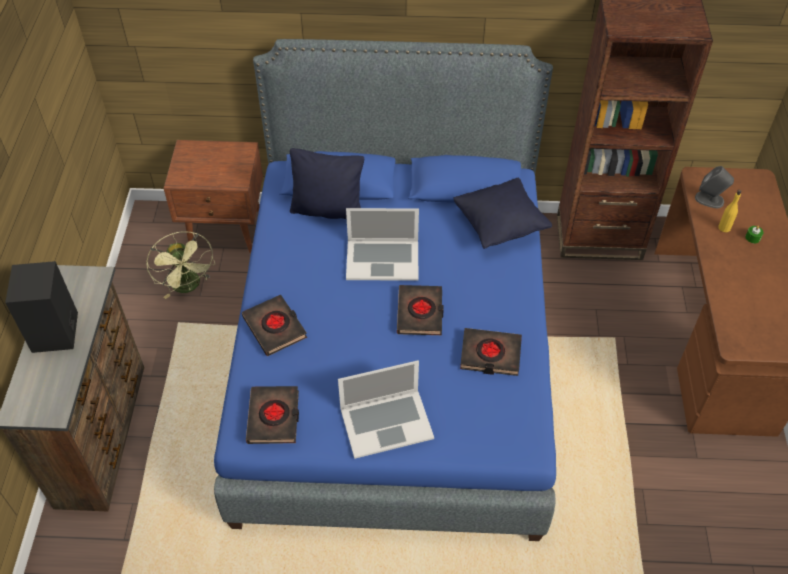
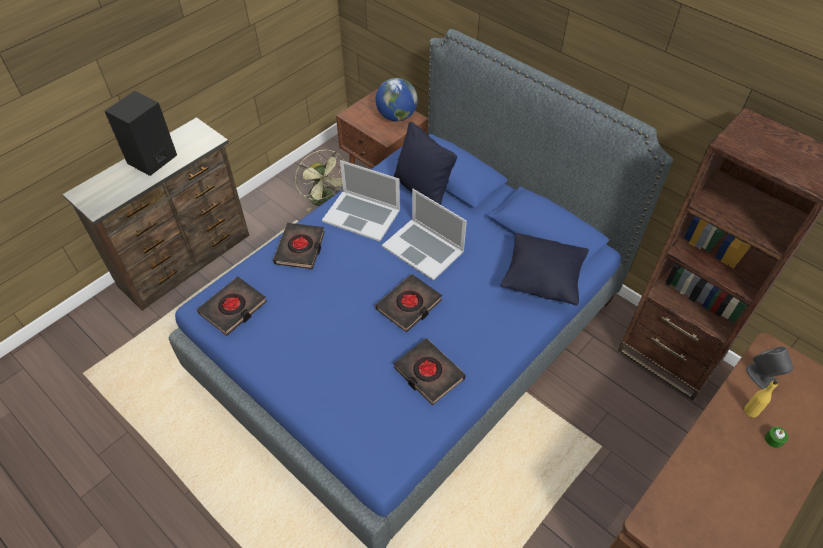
camera: 40 degrees right, 0 degrees up
green fan [146,231,215,299] -> green fan turned 45 degrees counterclockwise [295,150,346,211]
laptop [338,360,434,459] -> laptop moved to [322,160,400,242]
none -> globe [376,78,418,121]

